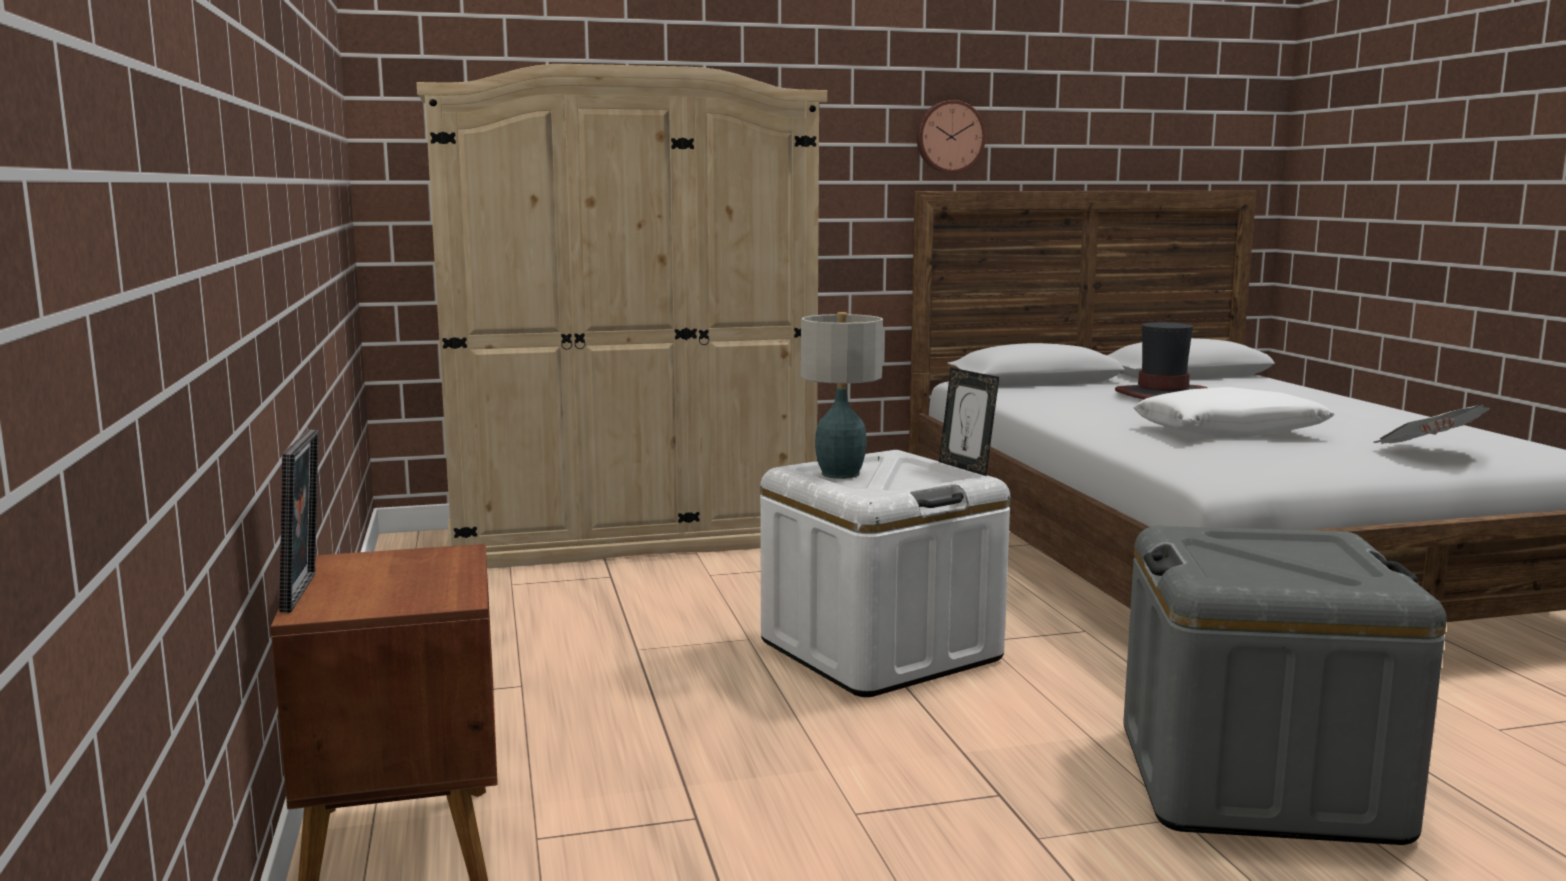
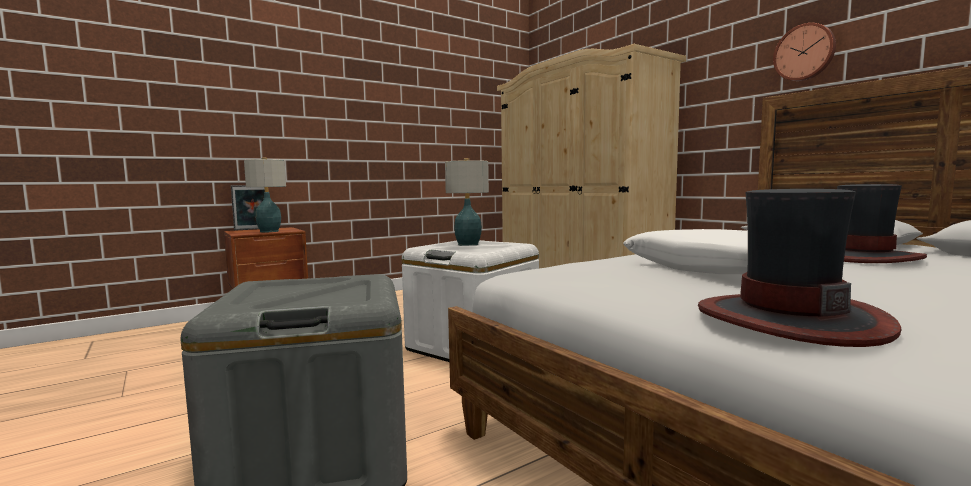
camera: 70 degrees right, 5 degrees down
picture frame [939,368,999,476] -> none
newspaper [1374,405,1490,444] -> hat [698,189,902,347]
none -> table lamp [244,158,286,233]

